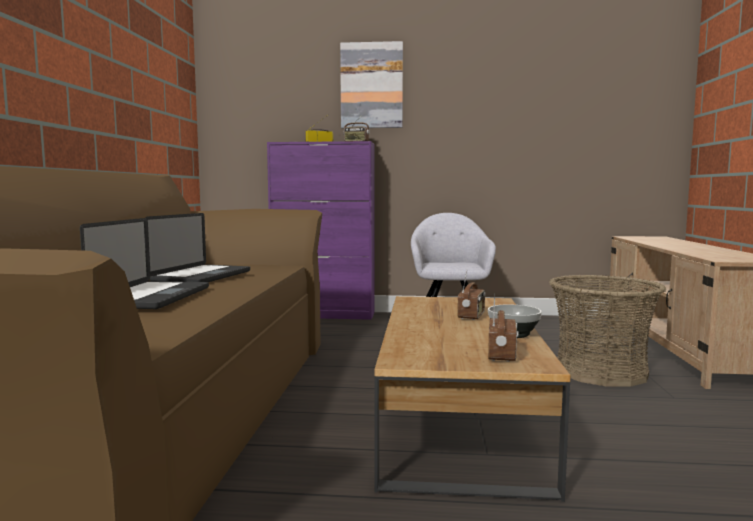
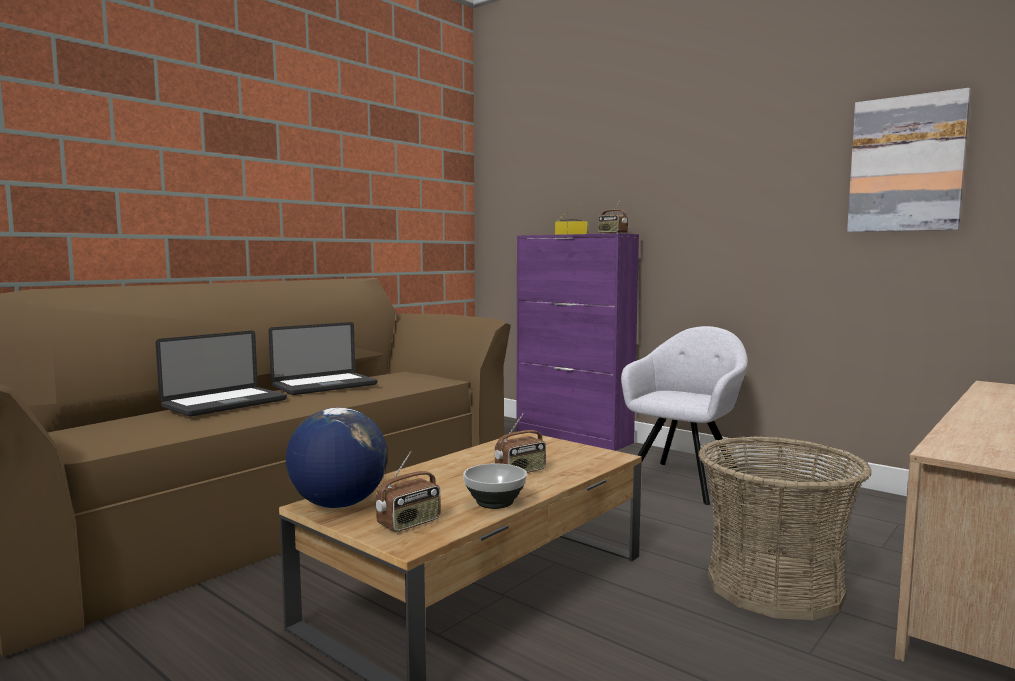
camera: 35 degrees right, 0 degrees up
picture [340,41,403,128] -> picture moved to [847,88,971,232]
none -> globe [286,407,388,508]

